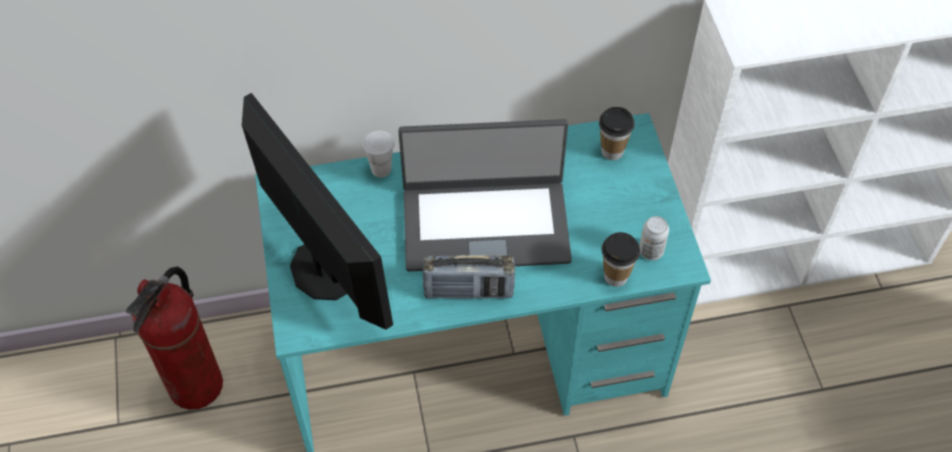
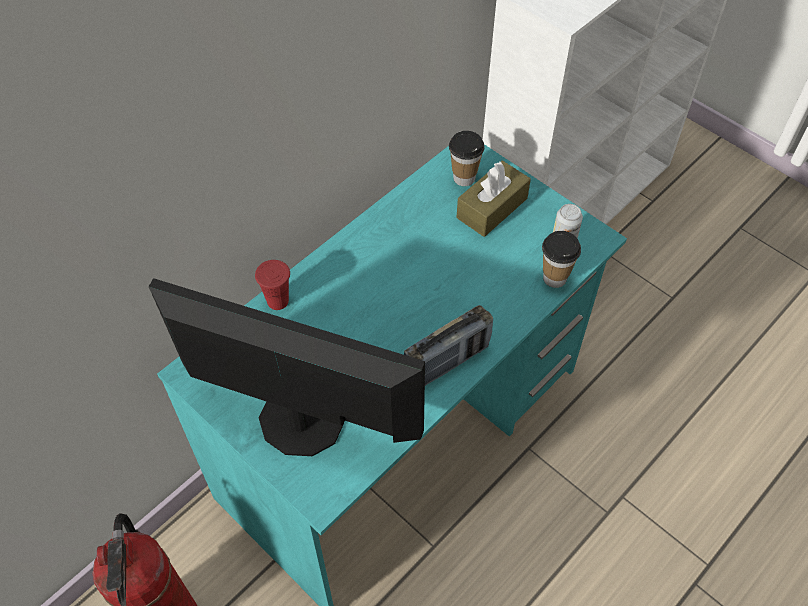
camera: 35 degrees left, 0 degrees up
white cup [362,131,394,178] -> red cup [255,260,290,310]
laptop [398,119,572,272] -> none
none -> brown tissue box [457,161,531,237]

